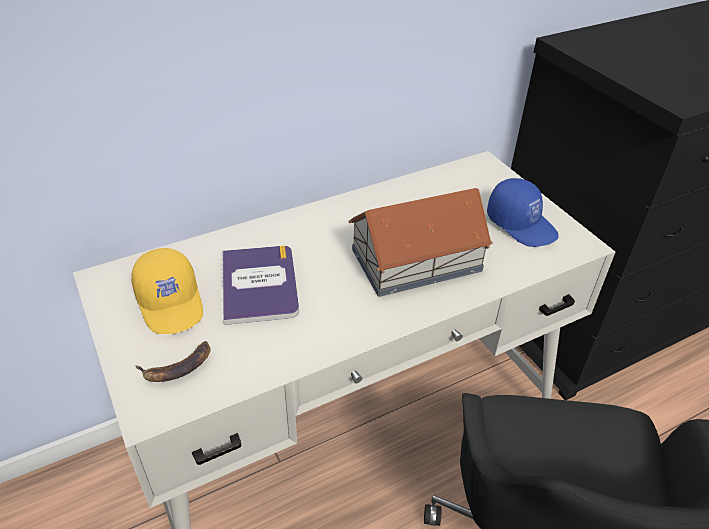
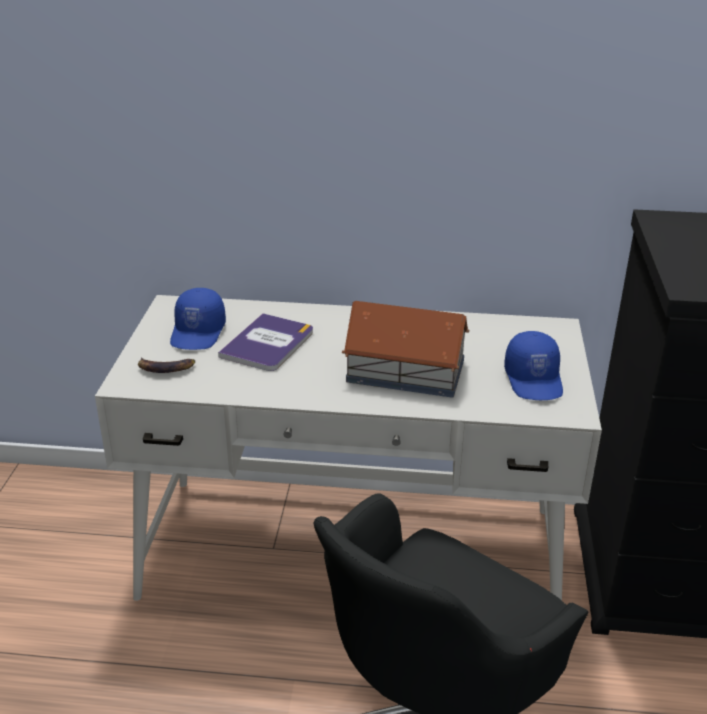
camera: 35 degrees right, 10 degrees down
yellow cap [132,248,203,334] -> blue cap [170,288,226,350]

